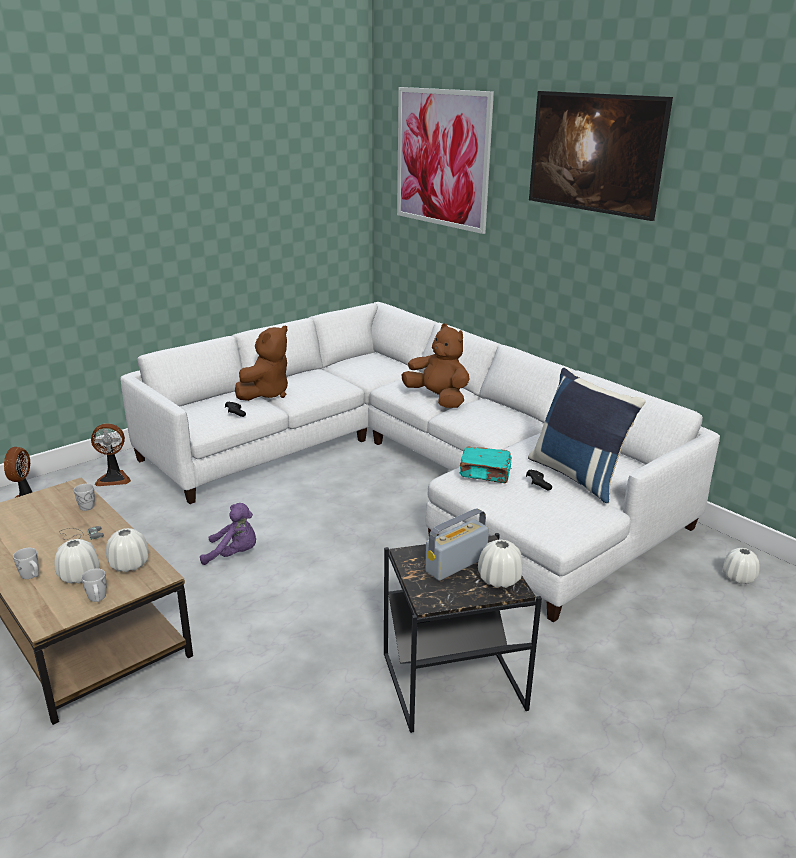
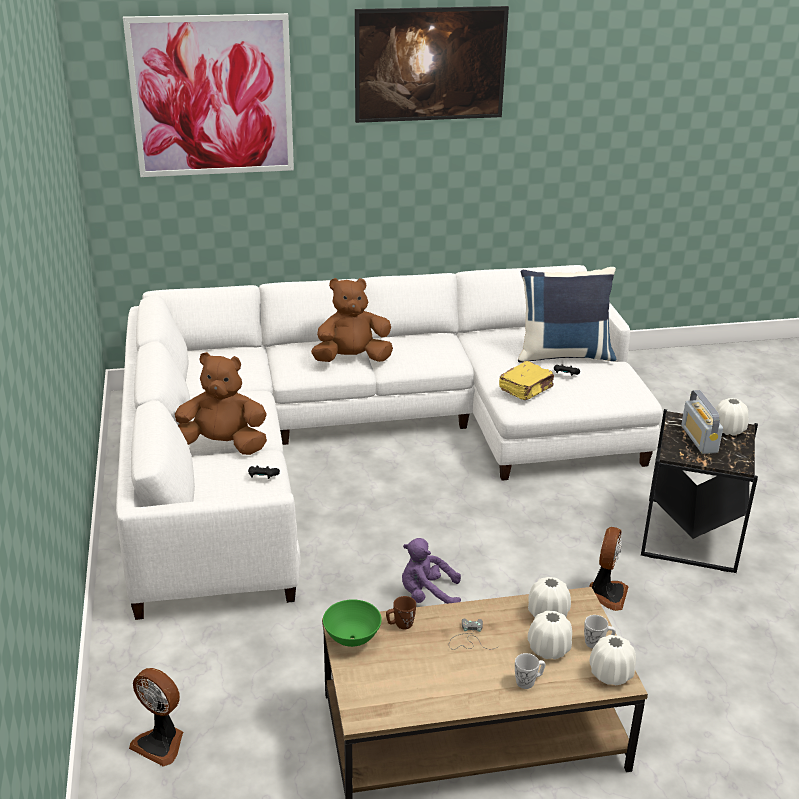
camera: 60 degrees left, 5 degrees up
white mug [74,484,95,511] -> brown mug [386,596,416,629]
fan [91,423,131,486] -> fan moved to [589,527,629,611]
purple plush toy [200,503,256,565] -> purple plush toy turned 120 degrees counterclockwise [402,538,461,604]
brown plush toy [235,325,288,401] -> brown plush toy turned 60 degrees counterclockwise [175,352,267,455]
turquoise book [460,447,512,484] -> yellow book [499,361,554,400]
white vase [723,548,760,584] -> white vase moved to [589,635,636,685]
none -> green bowl [323,599,382,647]

